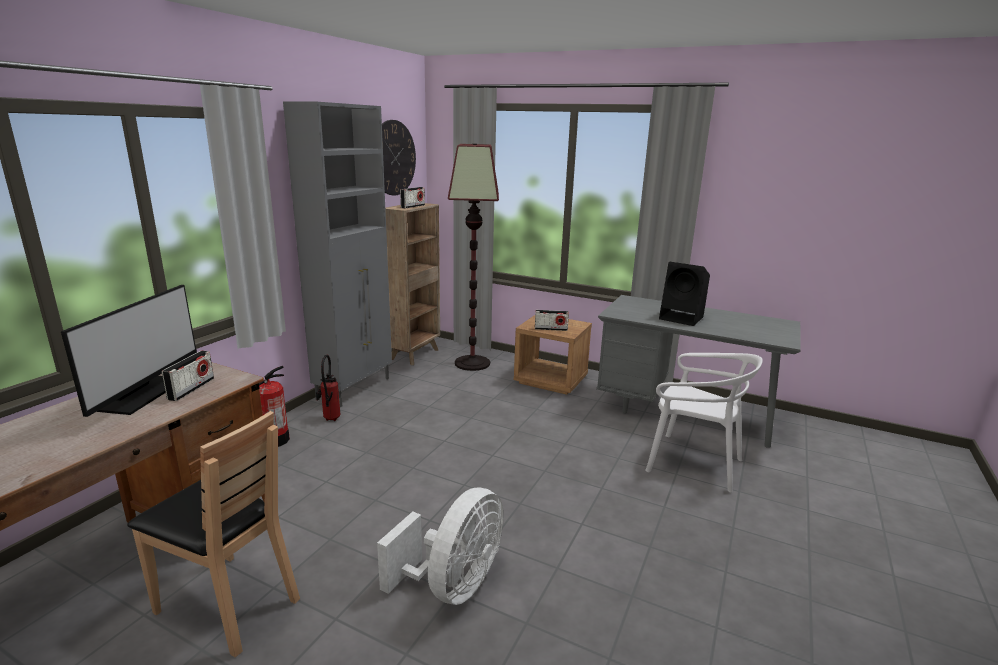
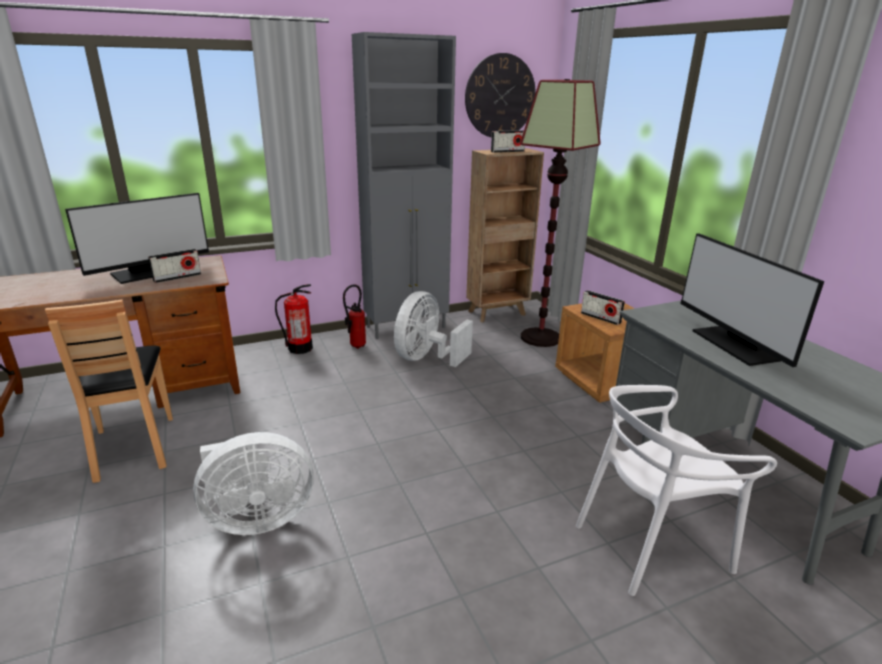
camera: 40 degrees right, 5 degrees up
white chair [645,353,763,493] -> white chair turned 90 degrees clockwise [576,385,777,596]
black speaker [659,262,710,326] -> monitor [680,233,824,367]
none -> white fan [394,291,473,367]

